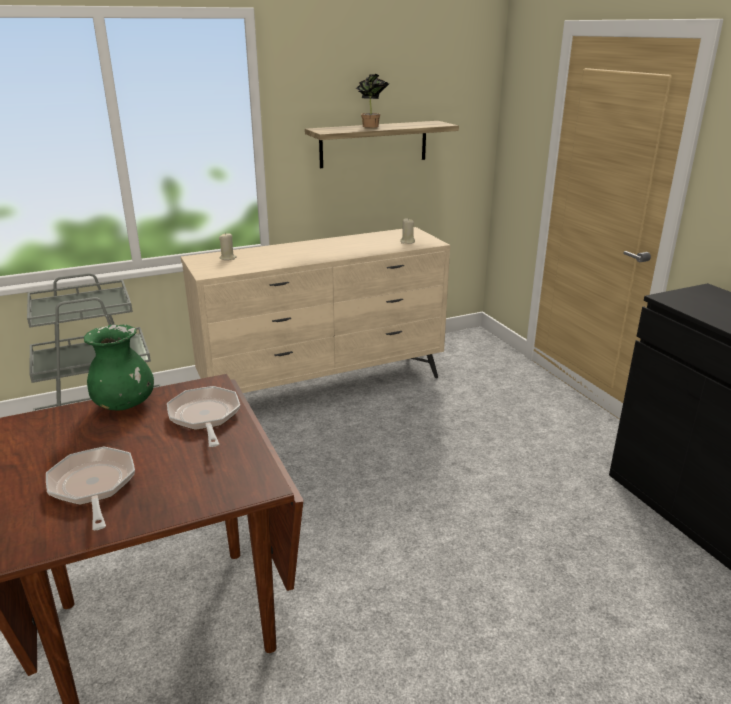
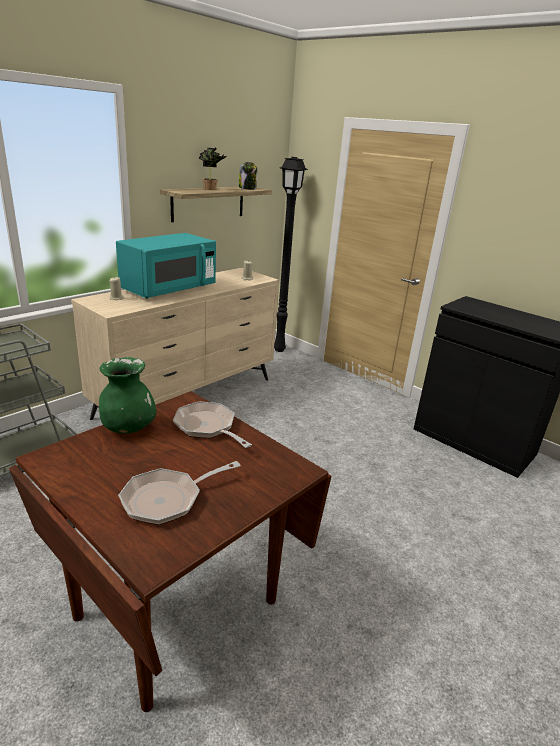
camera: 25 degrees left, 0 degrees up
frying pan [46,447,135,530] -> frying pan turned 75 degrees counterclockwise [118,461,241,525]
none -> turquoise microwave [116,233,216,299]
none -> jar [239,162,257,190]
none -> black floor lamp [274,157,308,352]

